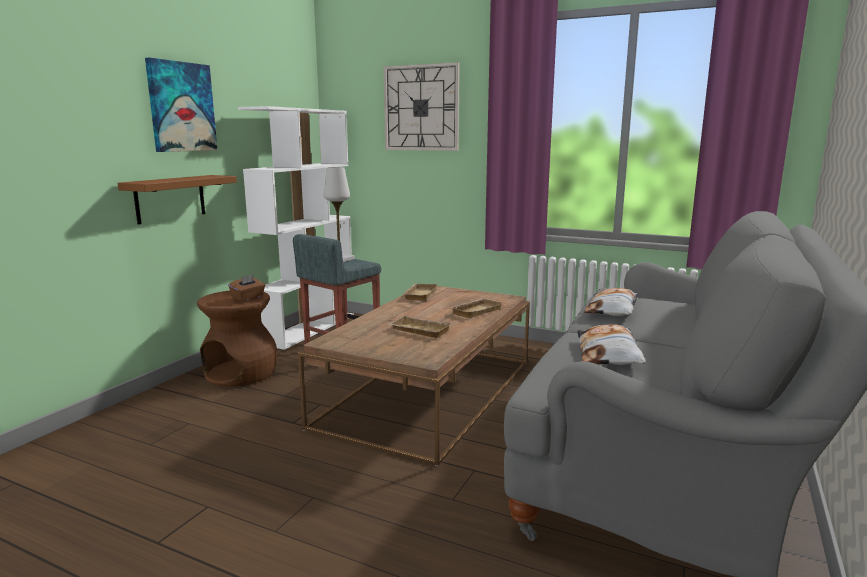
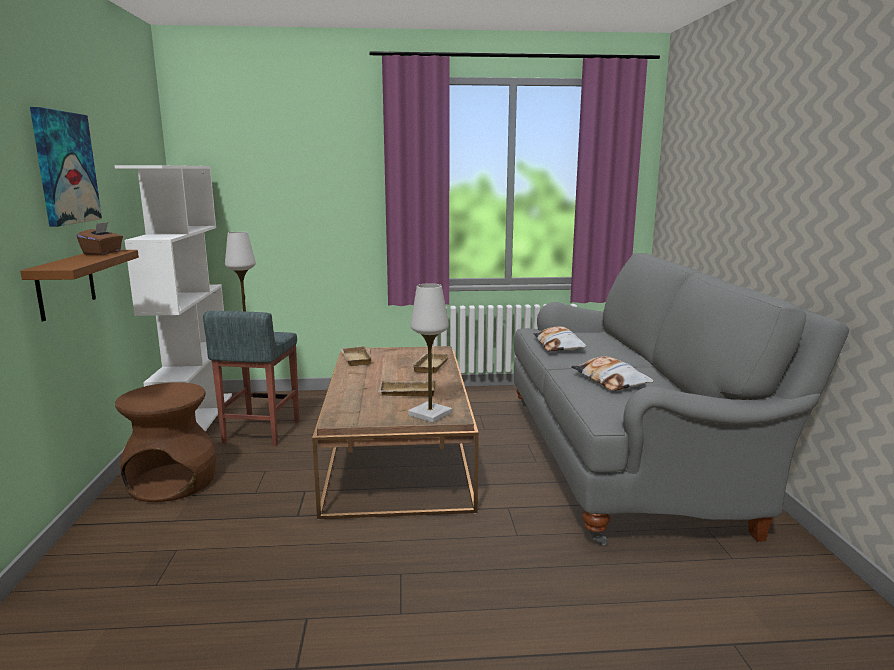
camera: 30 degrees left, 0 degrees up
brown tissue box [228,274,265,302] -> brown tissue box moved to [77,222,123,255]
wall clock [383,62,460,151] -> none
none -> white table lamp [408,283,452,423]

